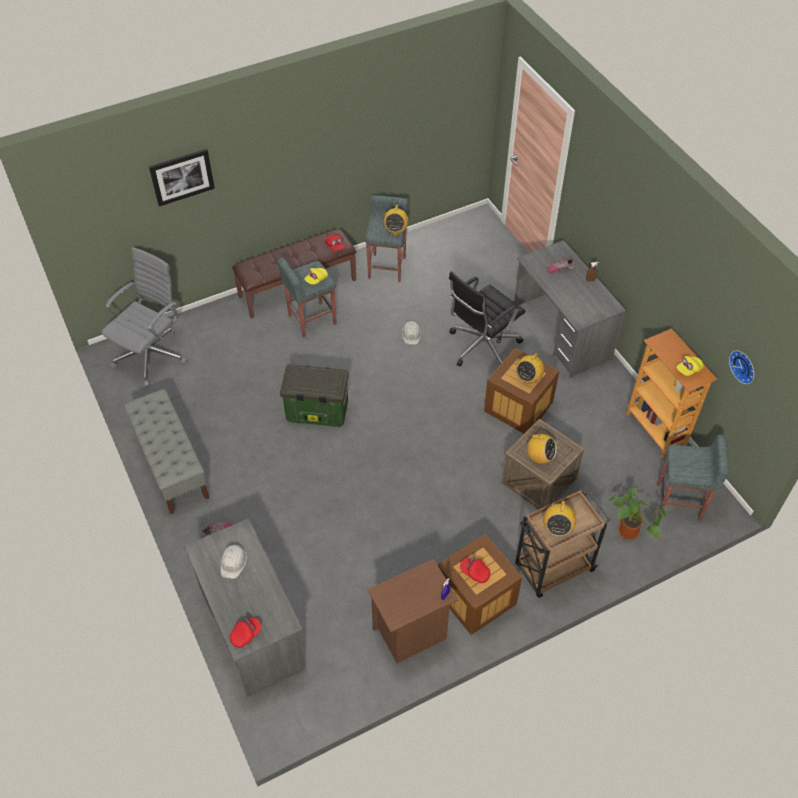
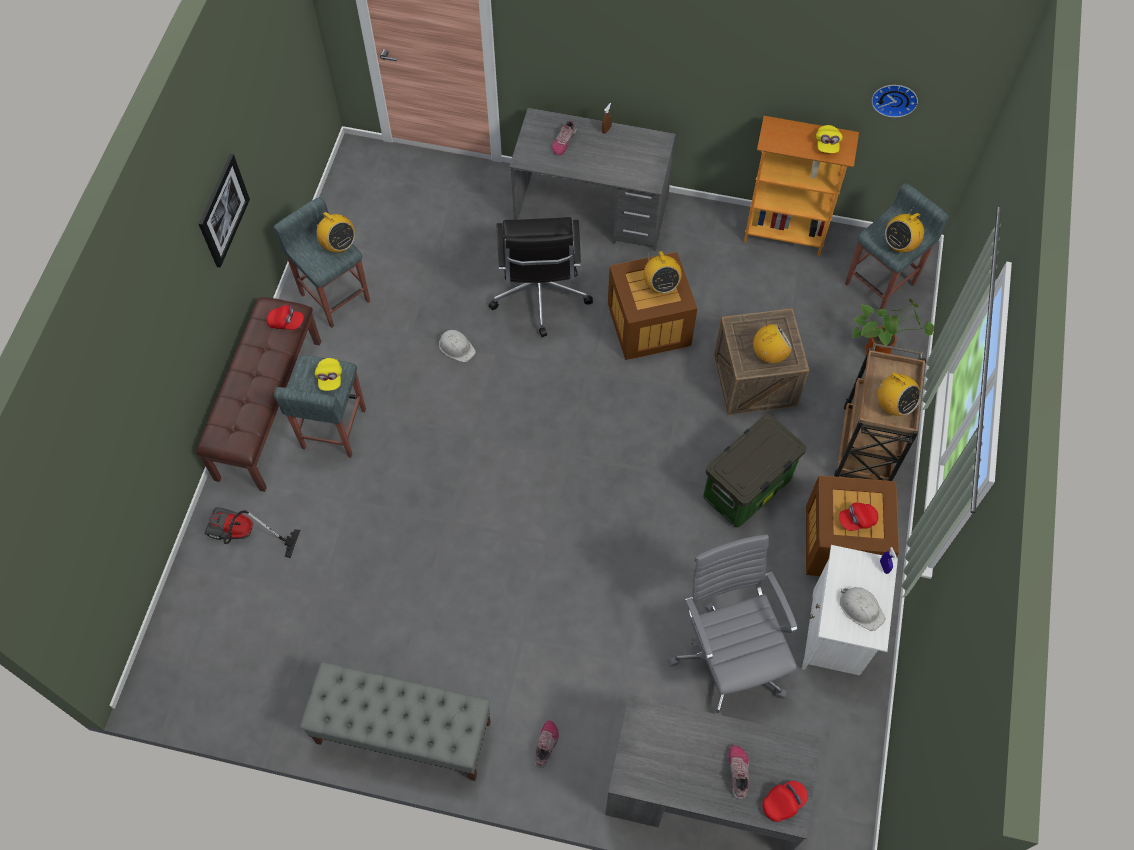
camera: 50 degrees left, 10 degrees up
grey office chair [102,247,187,387] -> grey office chair moved to [668,534,797,715]
picture [149,149,215,207] -> picture moved to [198,154,250,268]
white hard hat [221,544,247,579] -> white hard hat moved to [840,587,885,631]
red cap [230,618,261,648] -> red cap turned 60 degrees clockwise [762,781,808,822]
storage box [280,364,349,427] -> storage box moved to [703,414,806,527]
brown nightstand [368,559,458,663] -> white nightstand [802,545,898,675]
none -> vacuum cleaner [205,507,300,558]
none -> shoe [728,745,749,799]
none -> radio [885,208,924,253]

